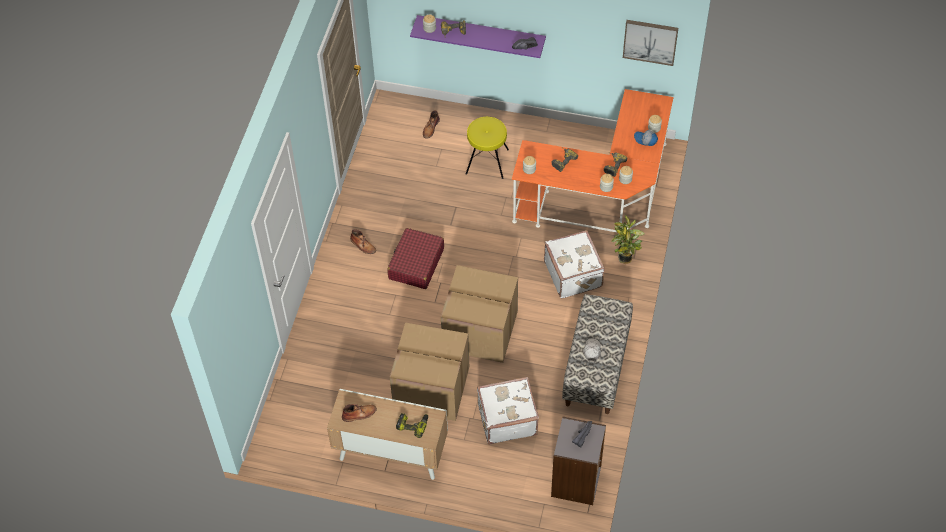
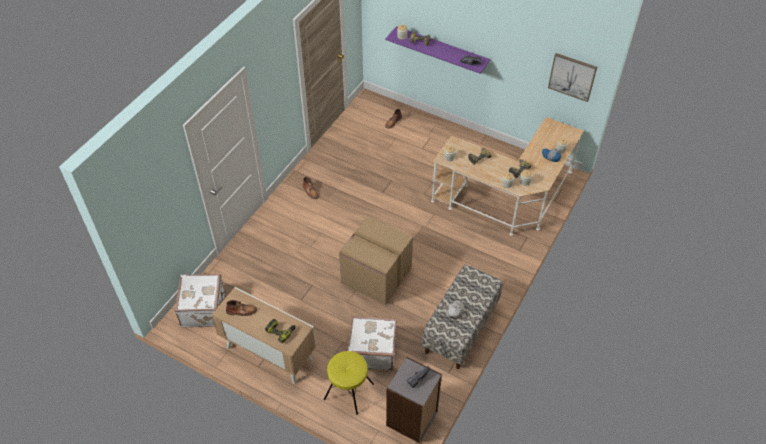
camera: 15 degrees right, 5 degrees down
red suitcase [387,228,444,289] -> none
cardboard box [390,322,469,421] -> none
yellow stool [466,117,509,179] -> yellow stool moved to [324,351,374,415]
orange desk [512,89,674,232] -> beige desk [431,117,584,236]
white suitcase [544,230,605,298] -> white suitcase moved to [175,274,227,327]
potted plant [611,215,645,264] -> none

